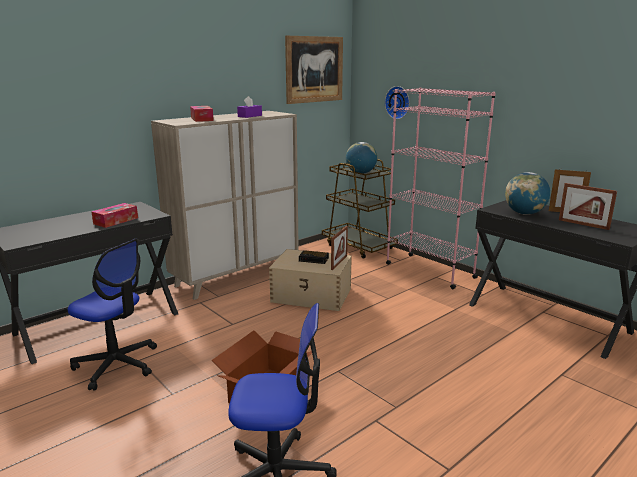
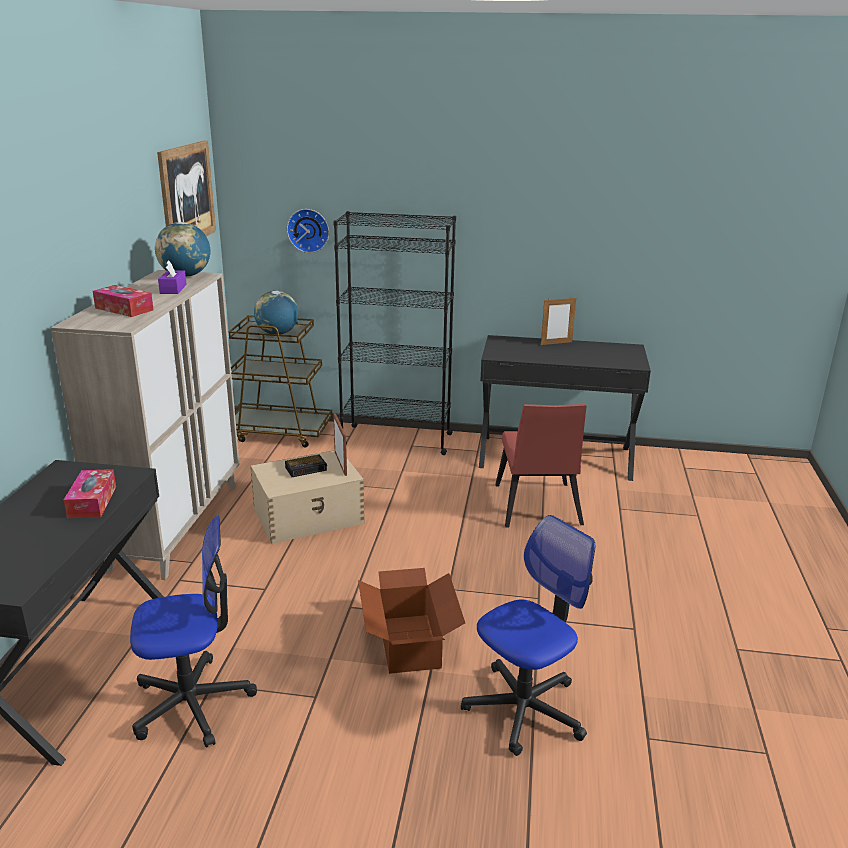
camera: 40 degrees left, 5 degrees up
pink bookcase [386,87,496,289] -> black bookcase [334,211,456,455]
globe [505,172,550,215] -> globe moved to [155,222,210,277]
picture frame [559,183,617,230] -> none
none -> red chair [495,404,587,527]

